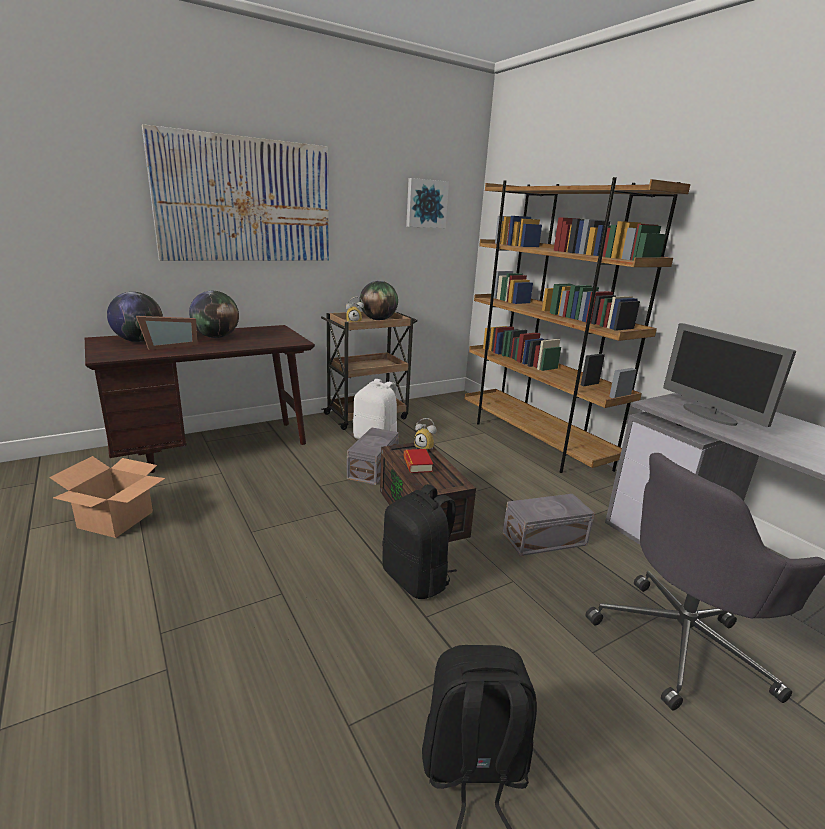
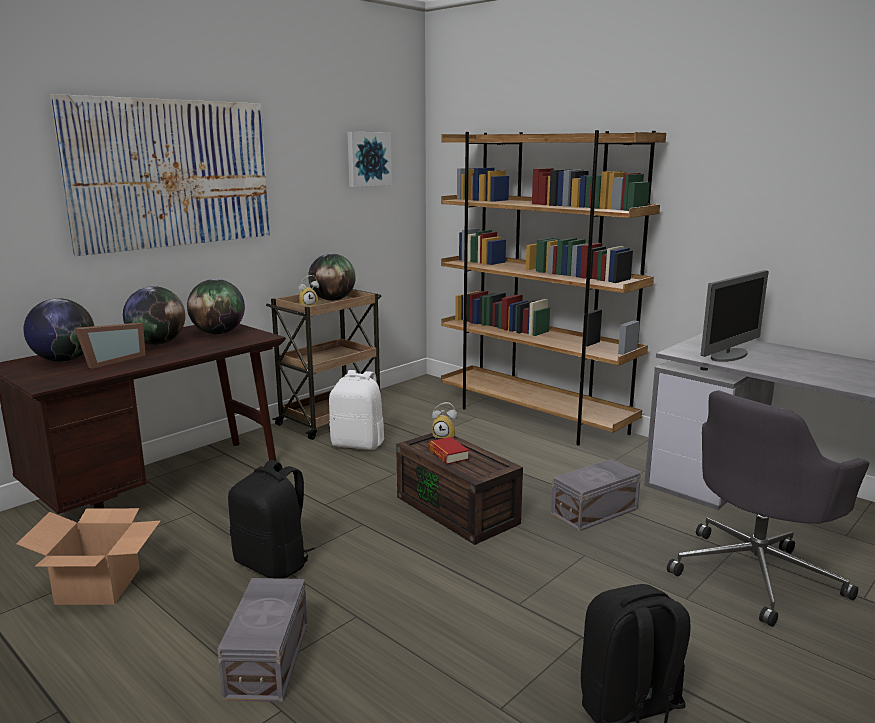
camera: 15 degrees left, 5 degrees down
grey storage box [347,427,399,485] -> grey storage box moved to [217,578,308,702]
black backpack [382,484,457,599] -> black backpack moved to [228,460,316,579]
monitor [663,323,796,427] -> monitor turned 90 degrees counterclockwise [701,270,769,362]
none -> globe [187,279,245,334]

